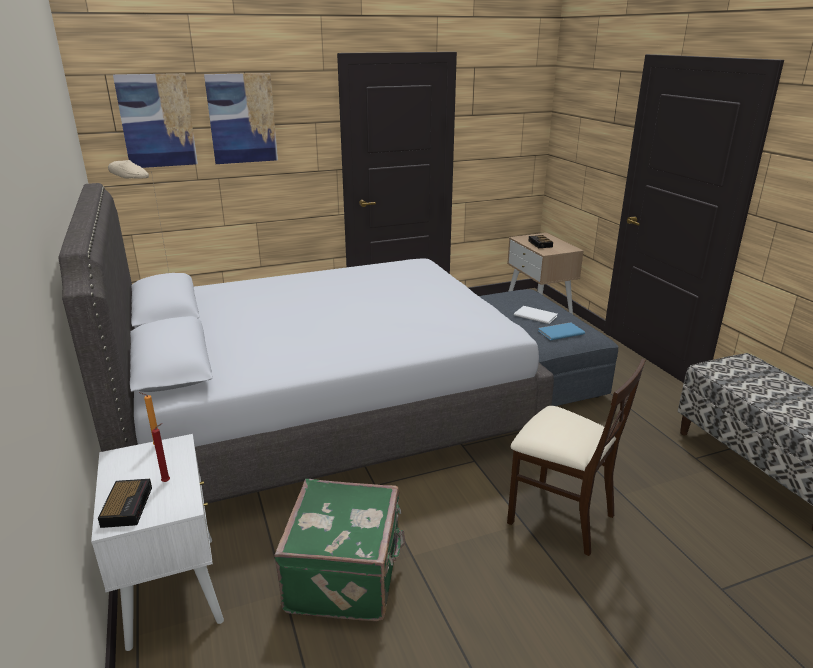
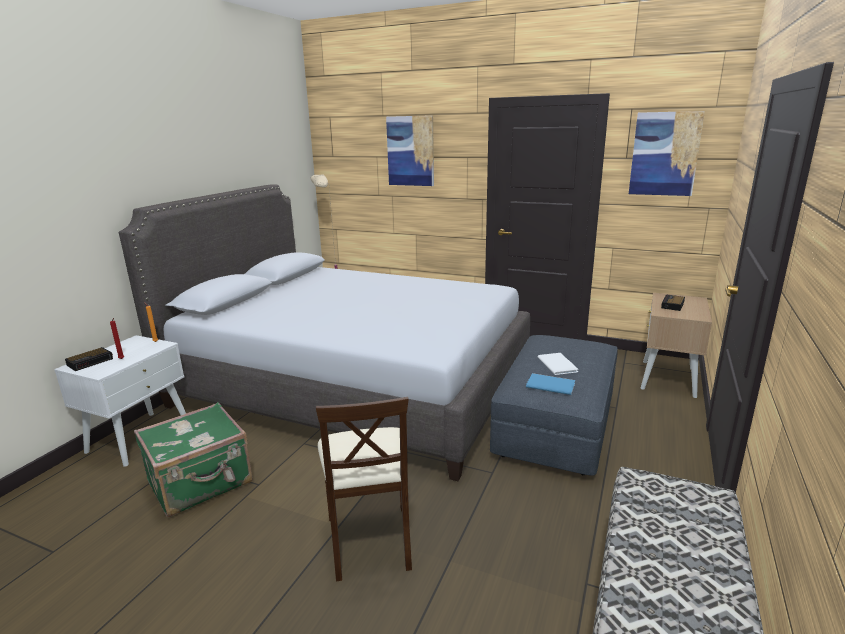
camera: 45 degrees right, 5 degrees down
picture [113,73,198,168] -> picture moved to [629,111,705,196]

